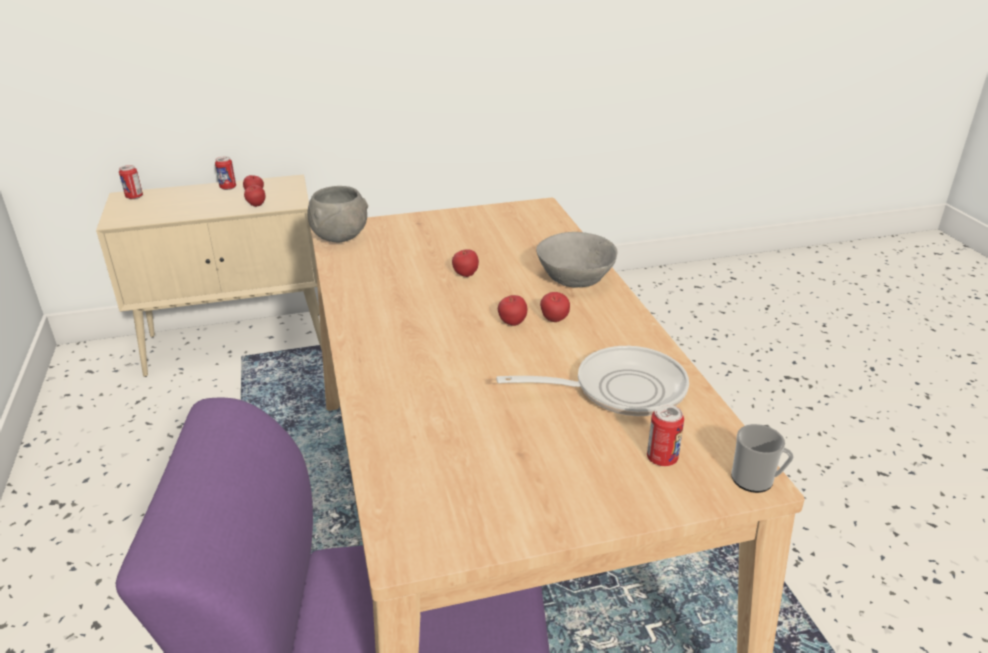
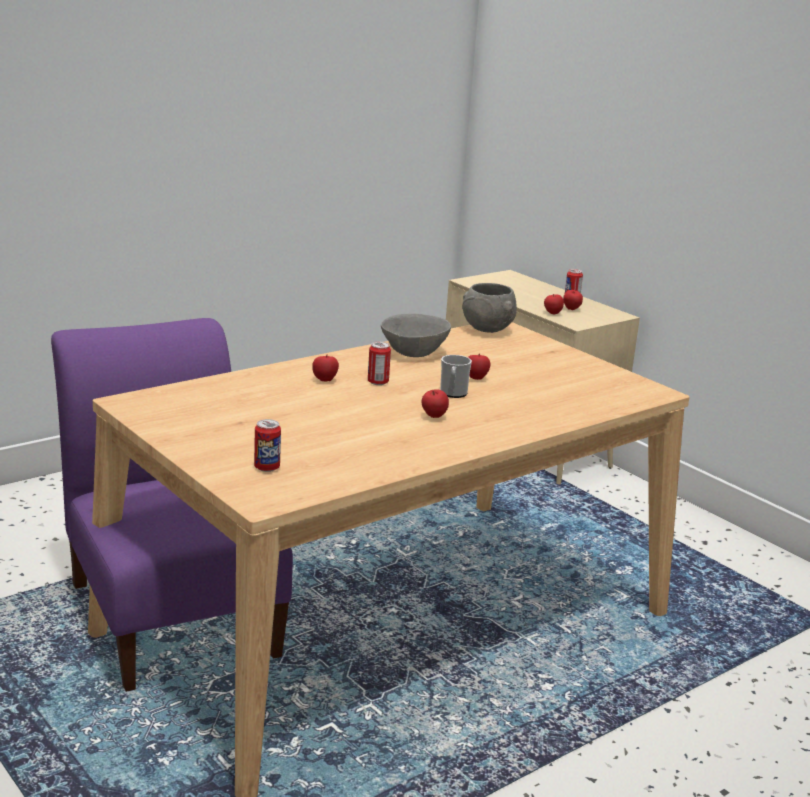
camera: 65 degrees right, 10 degrees down
can [119,165,143,199] -> can moved to [368,342,391,385]
frying pan [496,346,689,416] -> none
apple [498,295,527,326] -> apple moved to [312,355,339,382]
grey bowl [536,232,617,287] -> grey bowl moved to [381,313,451,357]
mug [731,424,794,493] -> mug moved to [440,355,472,398]

